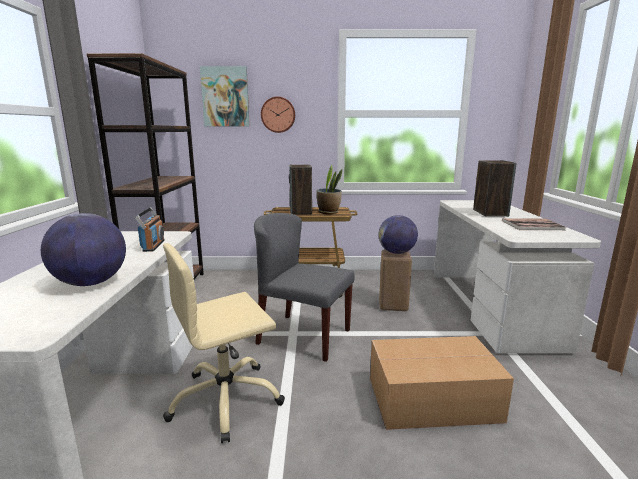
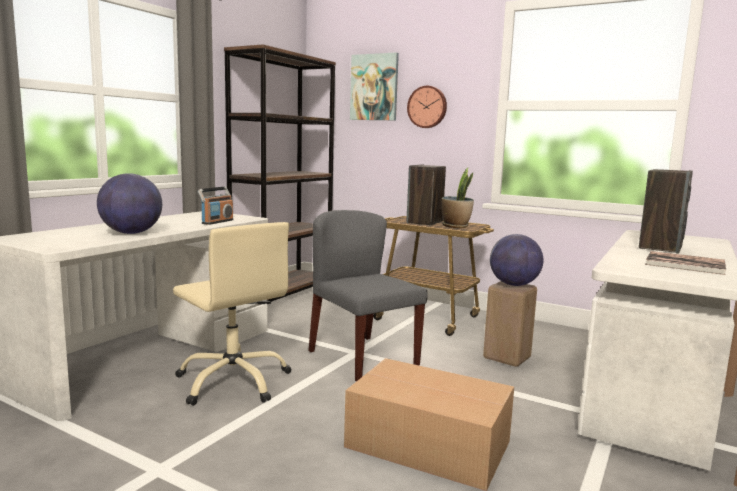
camera: 30 degrees right, 5 degrees down
beige office chair [163,243,285,443] -> beige office chair turned 135 degrees counterclockwise [173,222,291,406]

